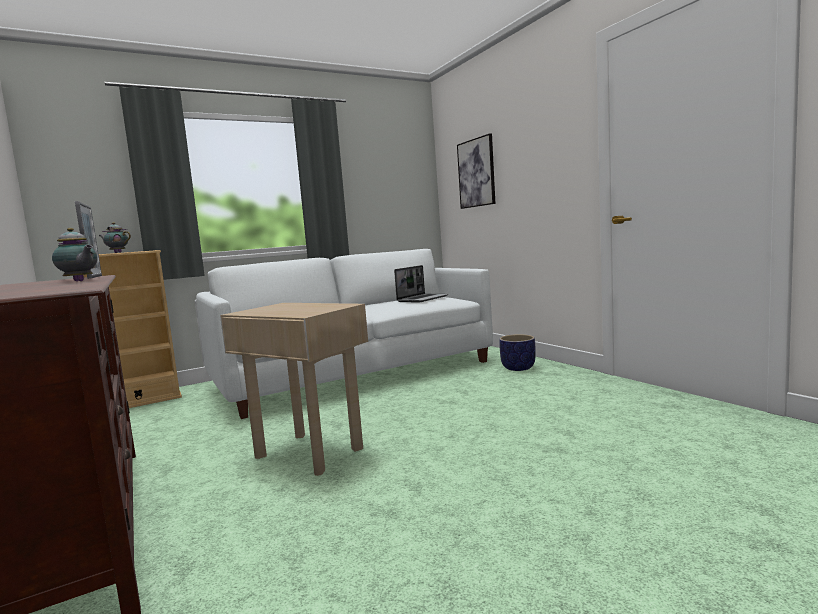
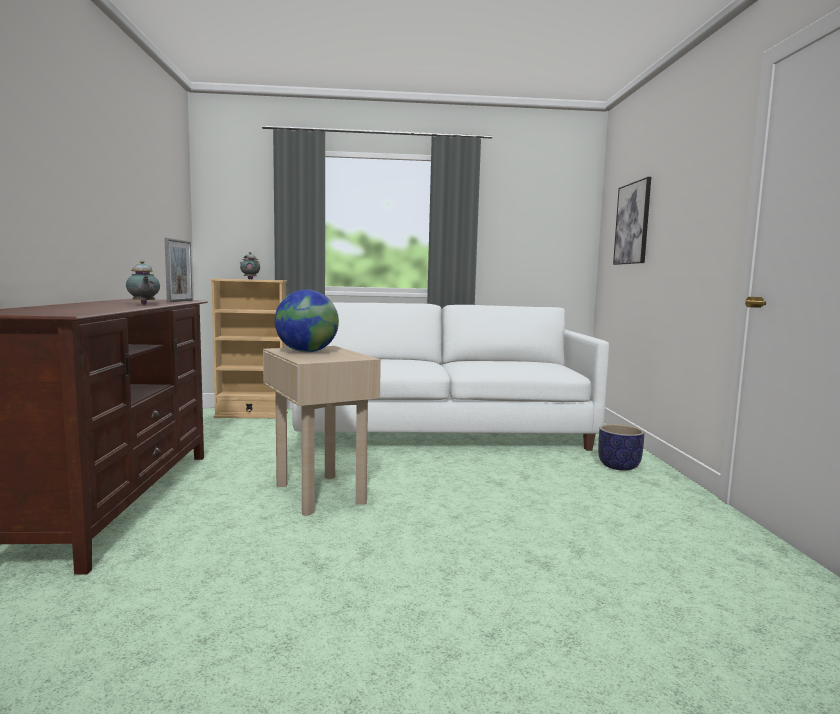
camera: 25 degrees right, 0 degrees up
laptop [394,265,449,303] -> none
none -> globe [275,290,339,353]

